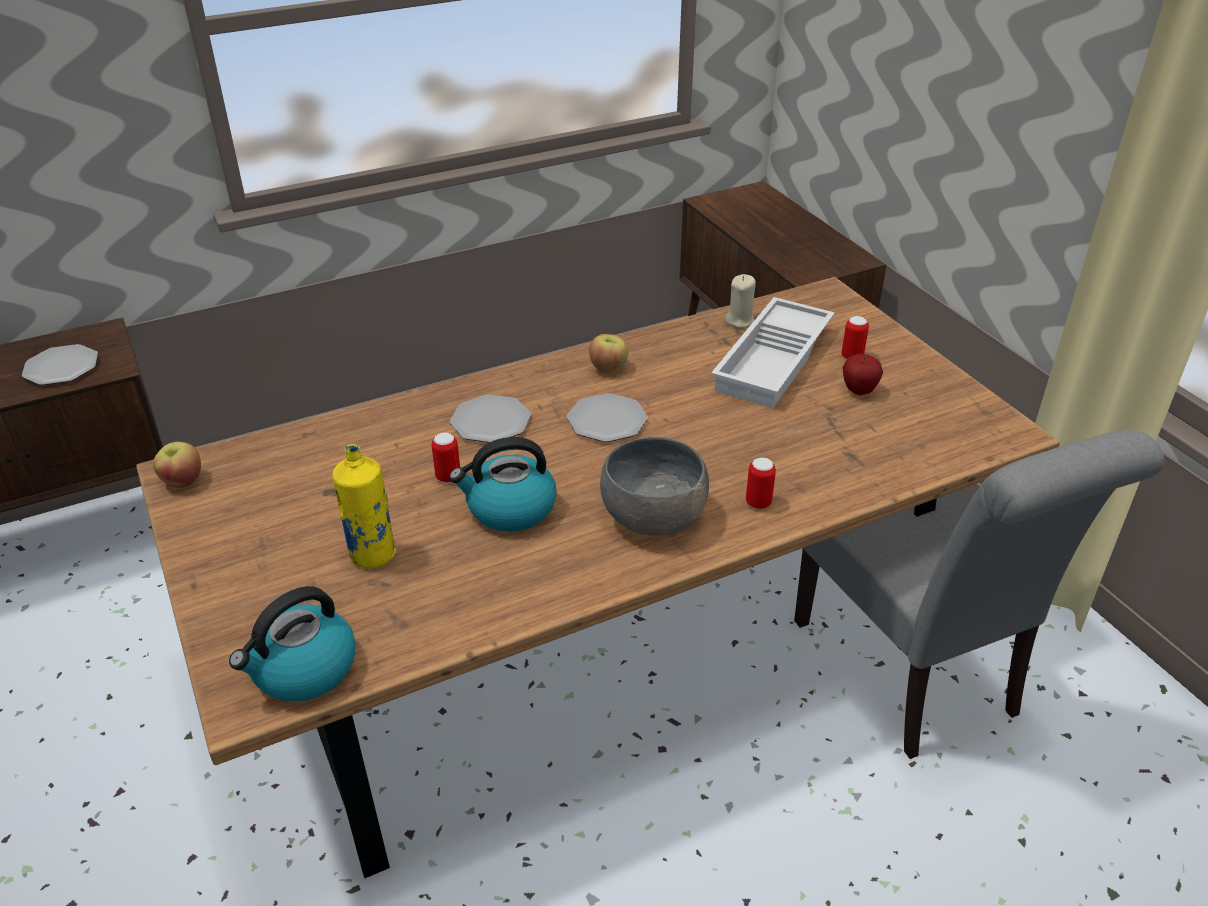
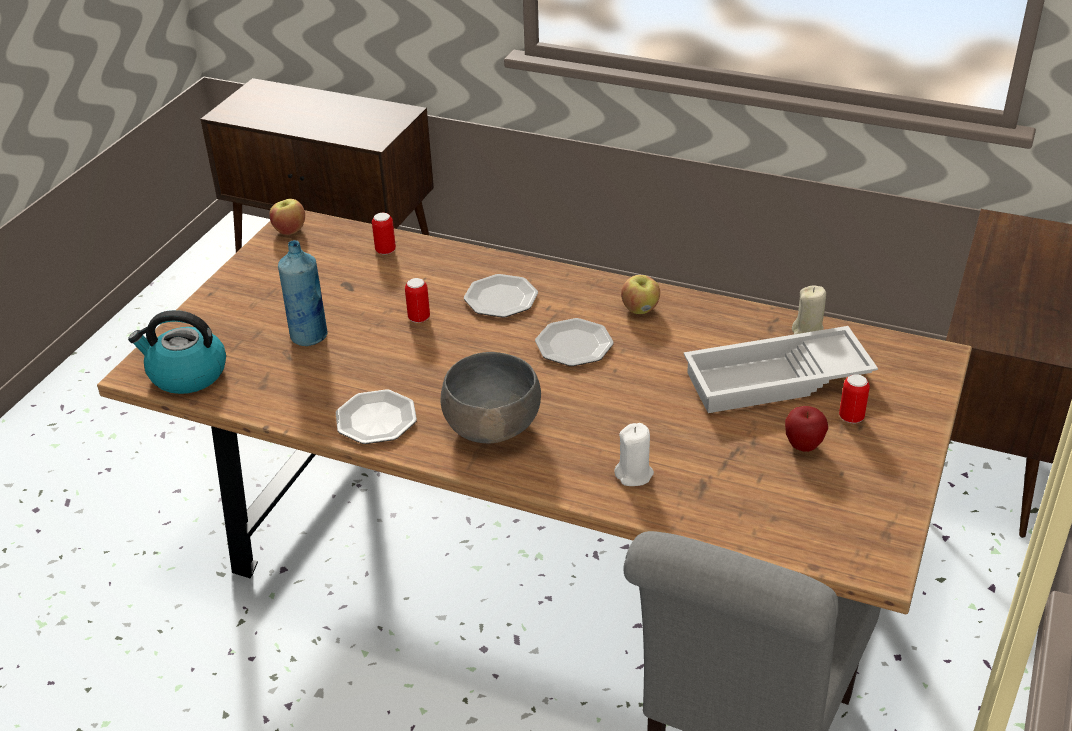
camera: 50 degrees right, 0 degrees up
plate [22,344,98,385] -> plate moved to [336,389,417,444]
yellow bottle [332,444,396,568] -> blue bottle [278,240,328,346]
kettle [449,437,557,532] -> none
can [746,457,776,509] -> can moved to [372,213,396,255]
none -> white candle [615,423,654,486]

